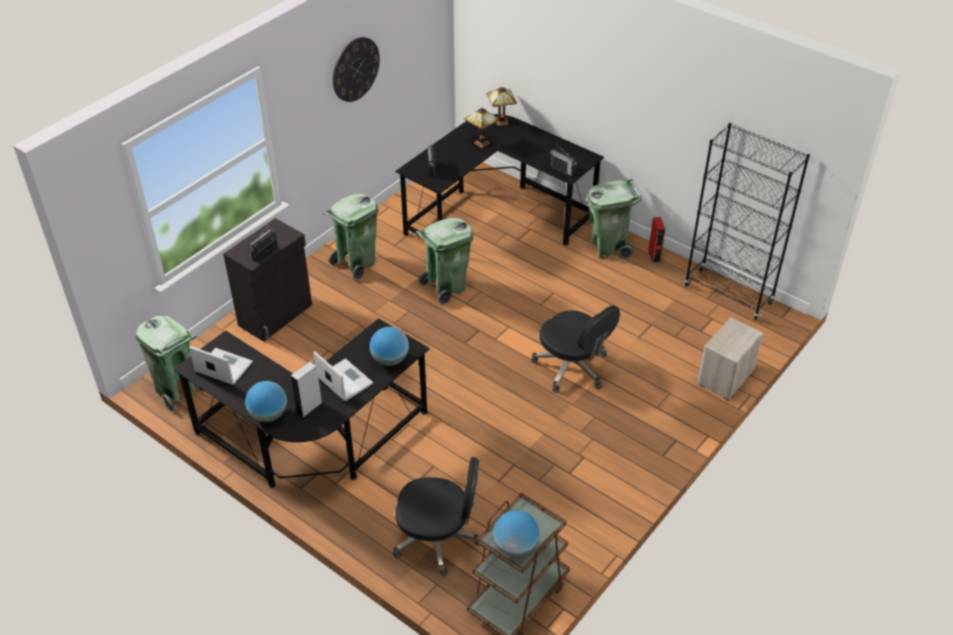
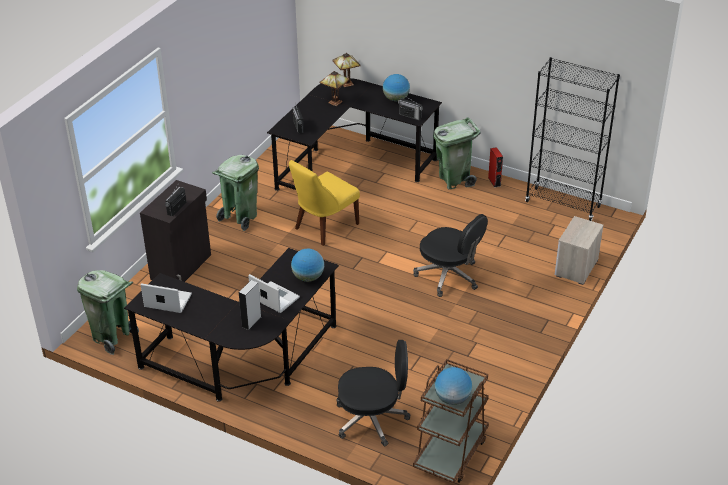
camera: 10 degrees left, 5 degrees down
globe [245,381,287,422] -> globe moved to [383,74,410,101]
wall clock [333,37,380,102] -> none
green trash can [416,218,473,305] -> yellow chair [289,160,360,246]

